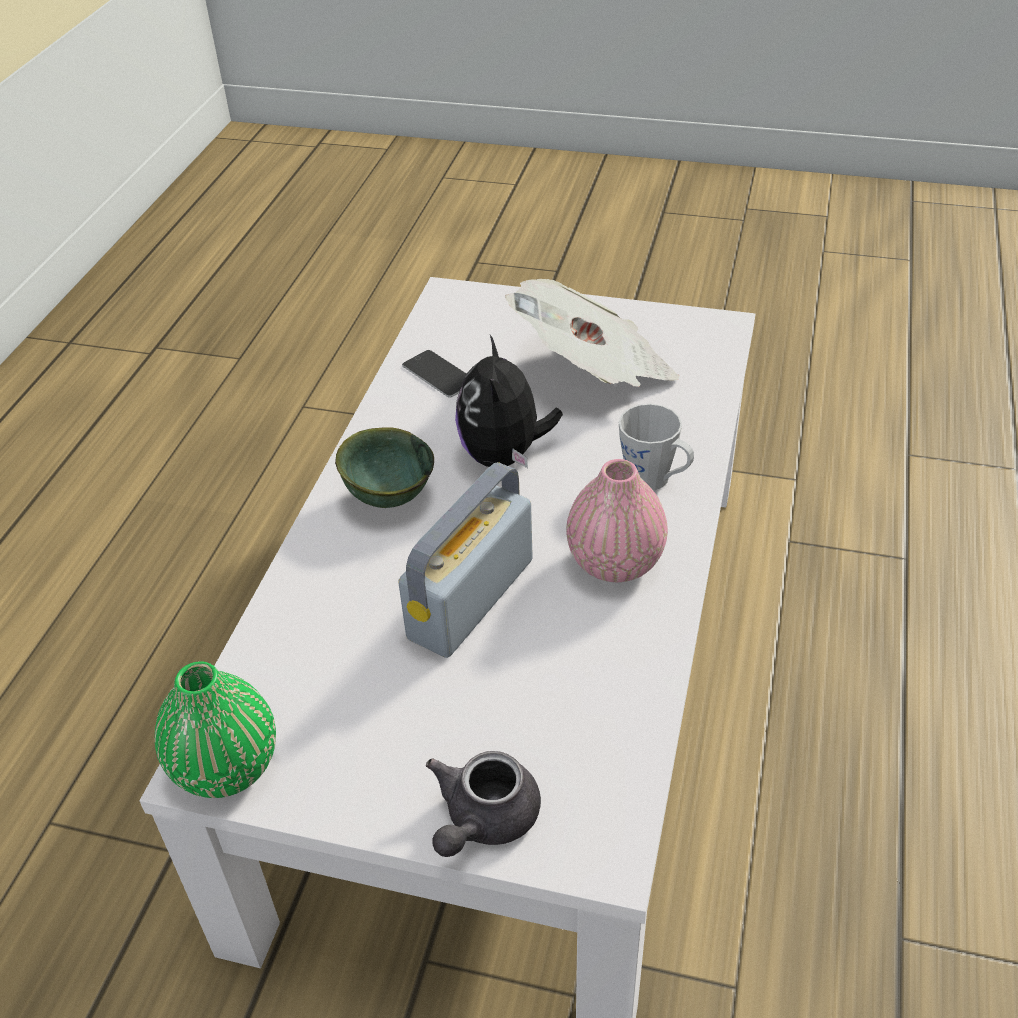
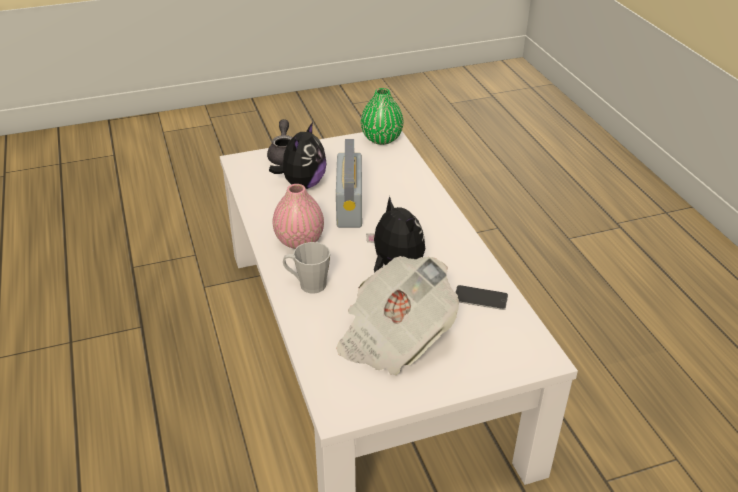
camera: 145 degrees right, 5 degrees down
green bowl [335,428,434,508] -> none
none -> plush toy [269,122,326,189]

